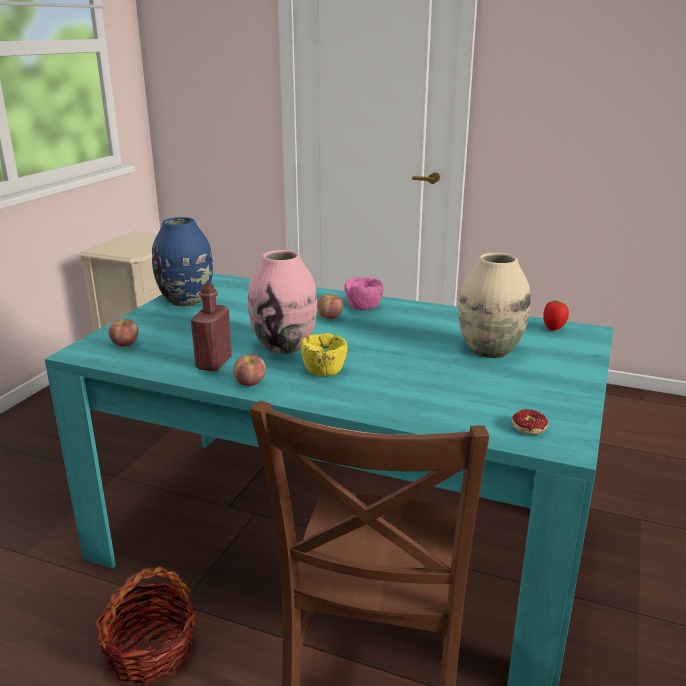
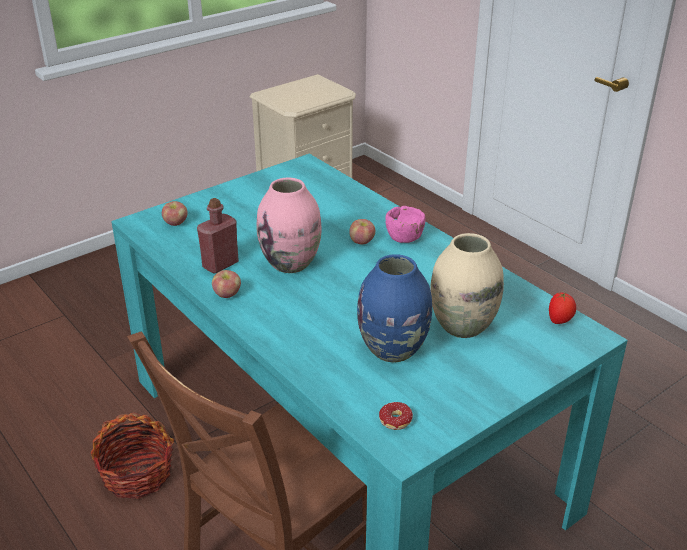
camera: 30 degrees right, 10 degrees up
blue vase [152,217,213,307] -> blue vase moved to [357,254,432,363]
yellow bowl [301,333,348,376] -> none

